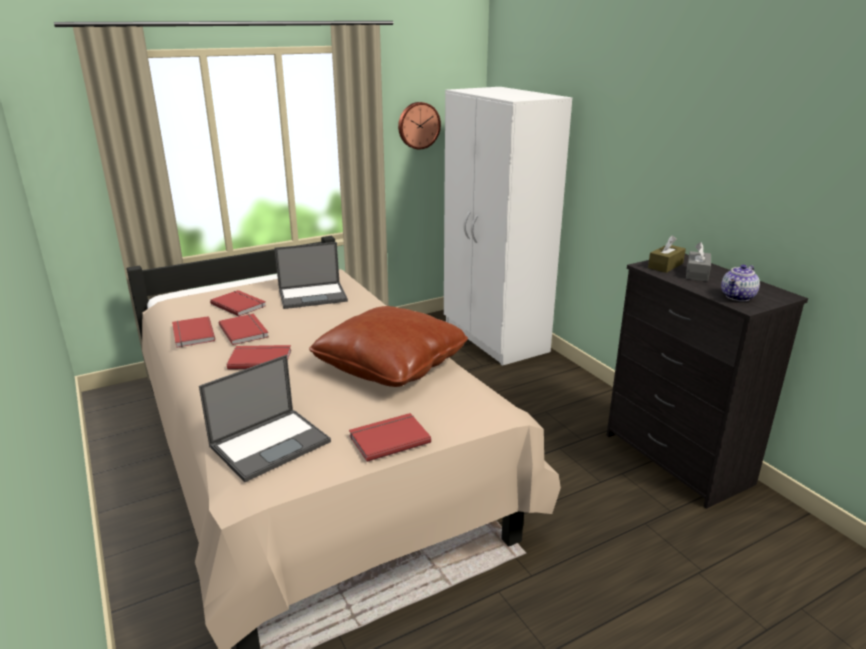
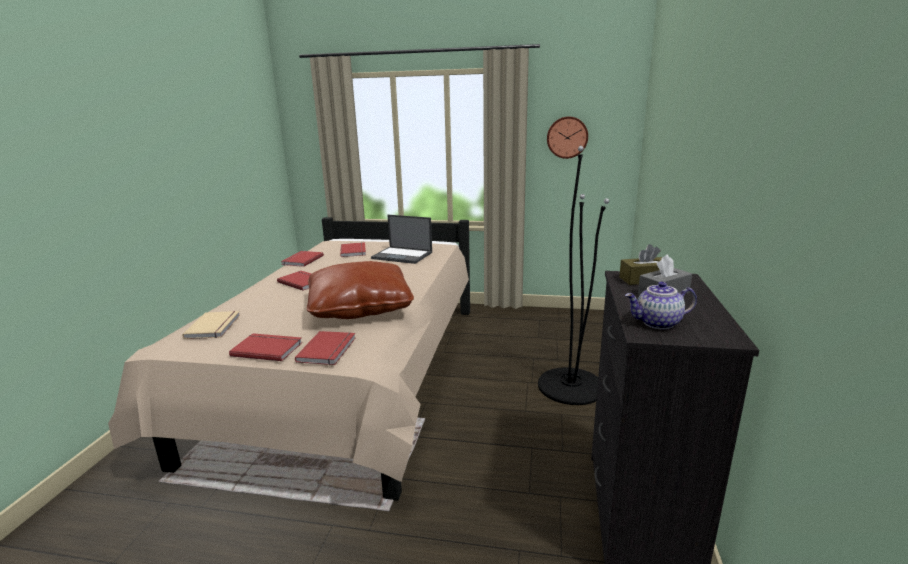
camera: 40 degrees right, 5 degrees down
laptop [199,355,331,482] -> beige book [182,311,240,339]
red book [219,314,269,345] -> red book moved to [295,331,355,365]
white wardrobe [444,87,572,366] -> none
none -> black floor lamp [538,146,609,405]

